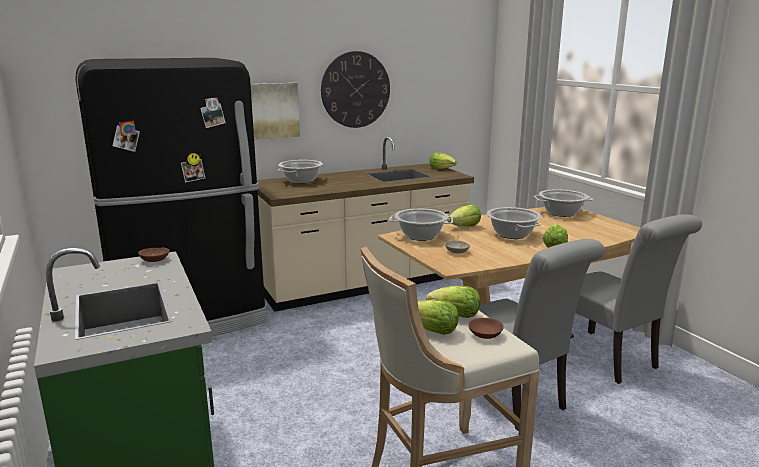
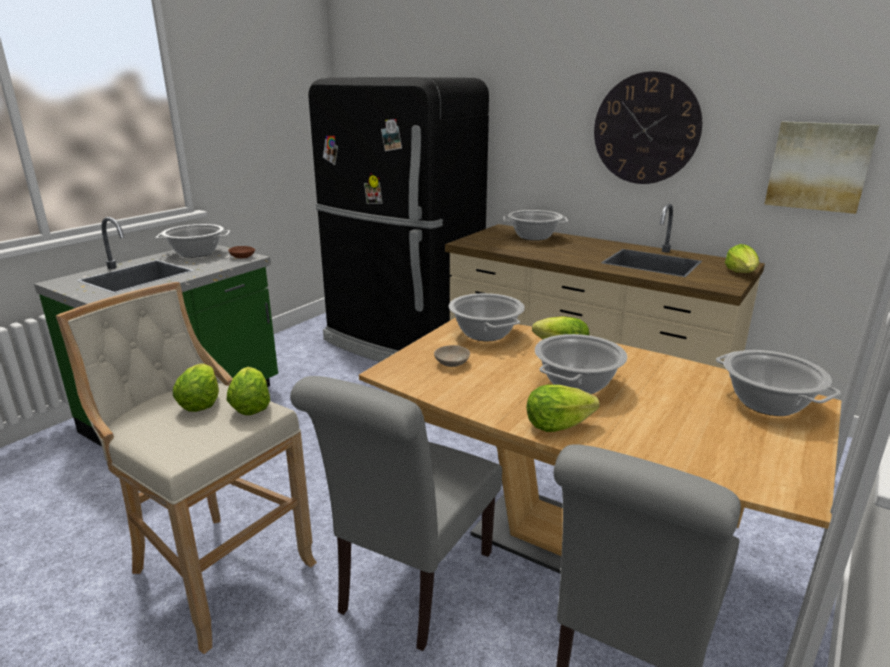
camera: 60 degrees right, 5 degrees up
picture [251,83,300,140] -> picture moved to [764,121,879,214]
brown bowl [469,318,504,339] -> none
none -> cooking pot [155,224,230,258]

